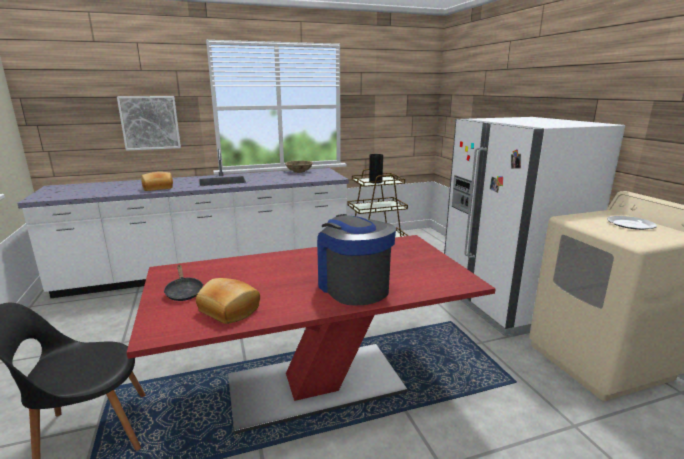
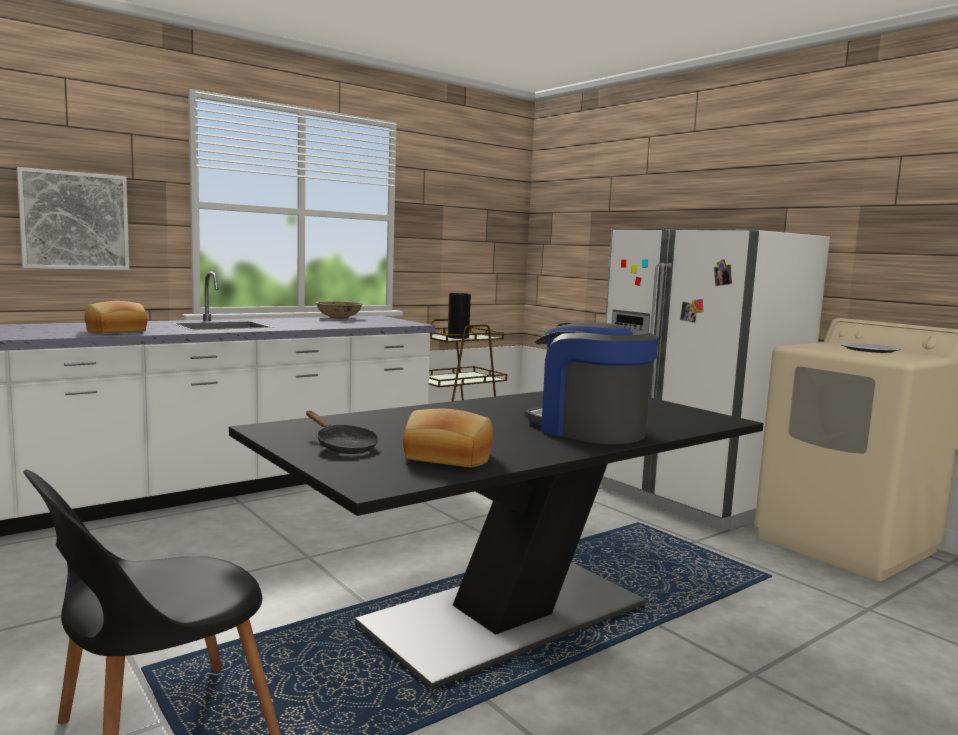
camera: 20 degrees left, 10 degrees down
red dining table [126,235,496,434] -> black dining table [229,391,763,690]

